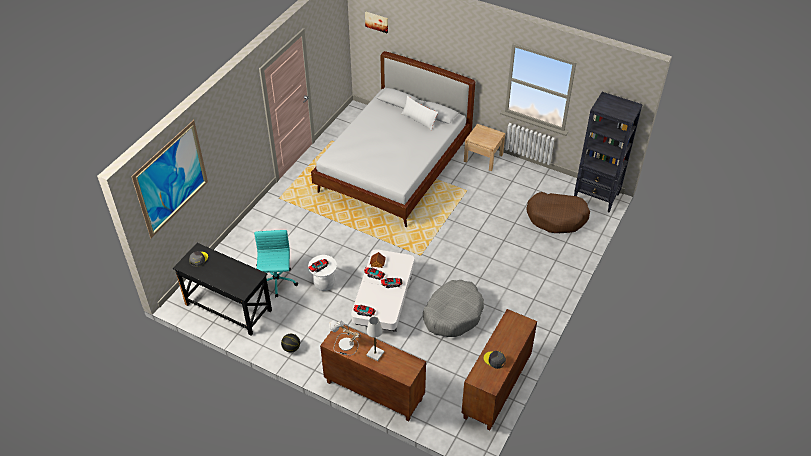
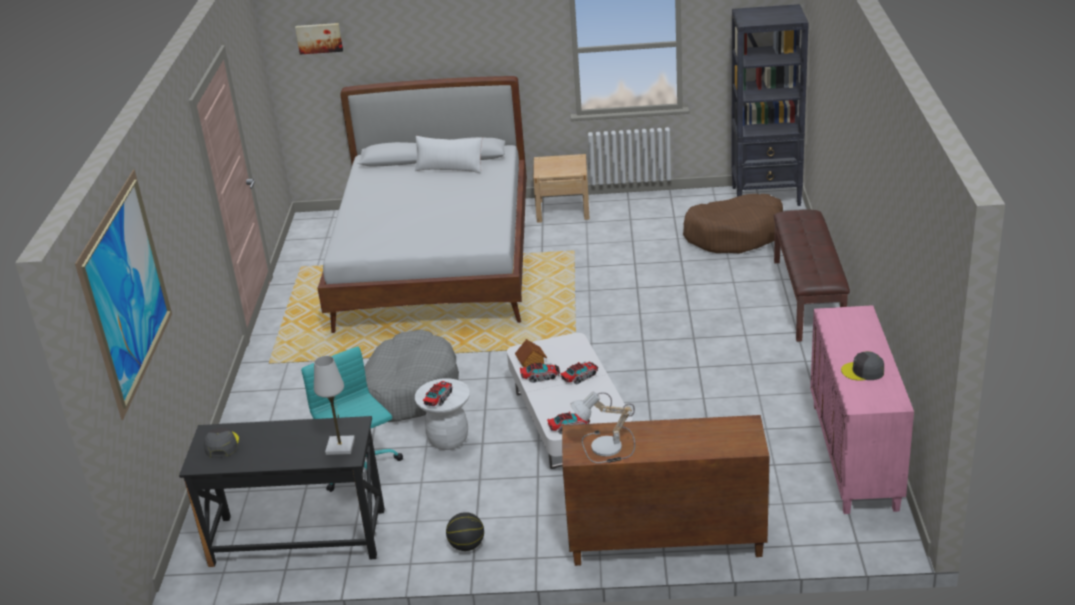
camera: 25 degrees left, 15 degrees down
white table lamp [366,317,384,361] -> white table lamp moved to [314,356,355,455]
grey dog bed [423,280,484,337] -> grey dog bed moved to [364,330,459,422]
brown cabinet [461,309,537,430] -> pink cabinet [810,305,914,514]
none -> brown bench [774,210,850,342]

